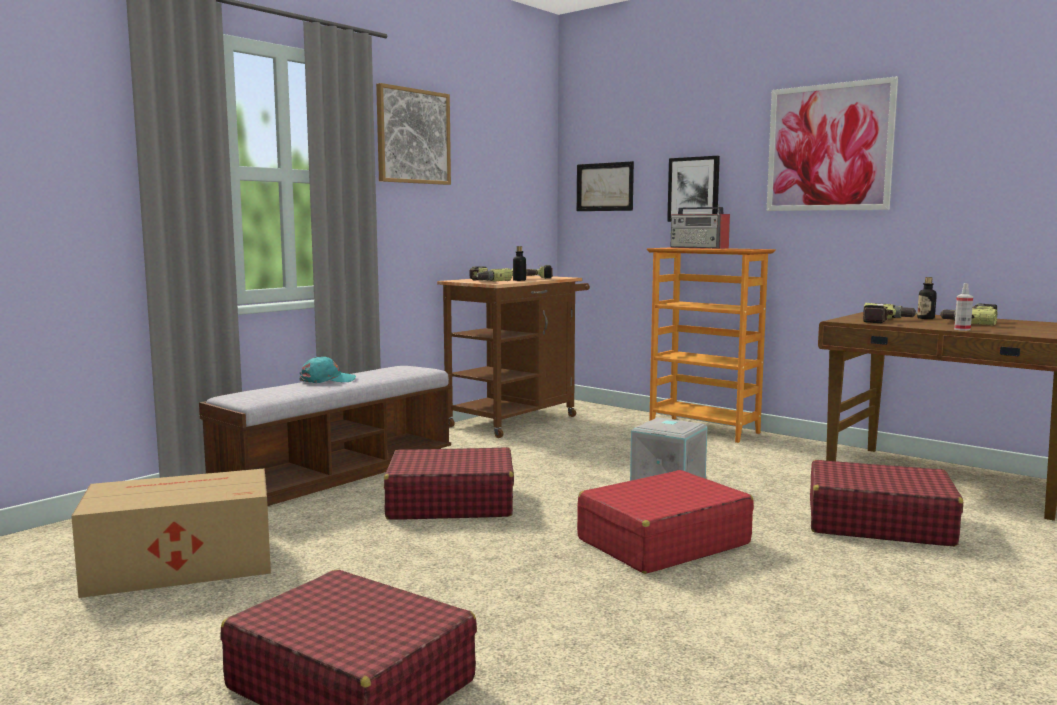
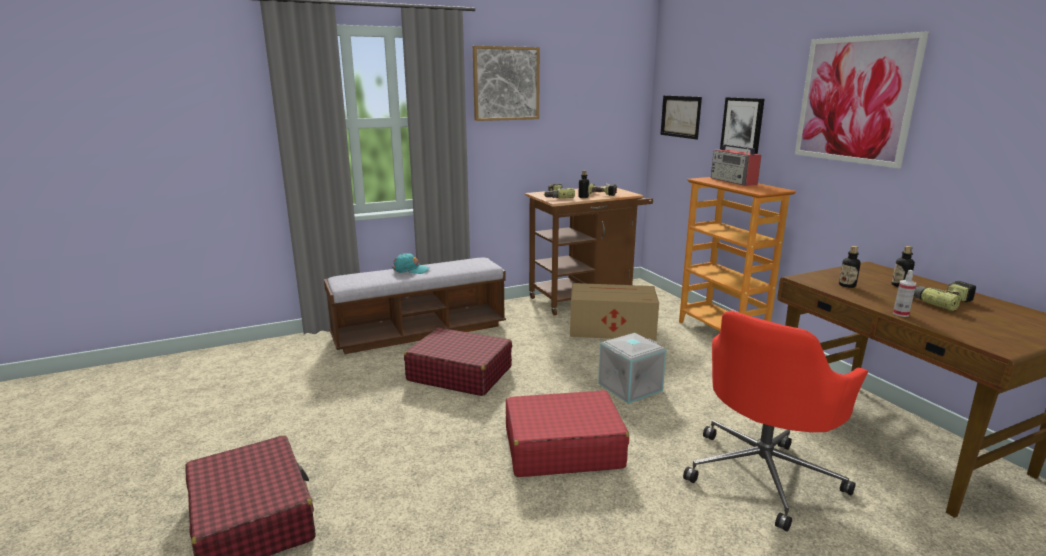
camera: 25 degrees right, 10 degrees up
cardboard box [71,468,271,598] -> cardboard box moved to [570,283,659,341]
red suitcase [810,460,963,546] -> red office chair [683,311,868,532]
power drill [863,303,917,323] -> bottle [839,246,861,288]

